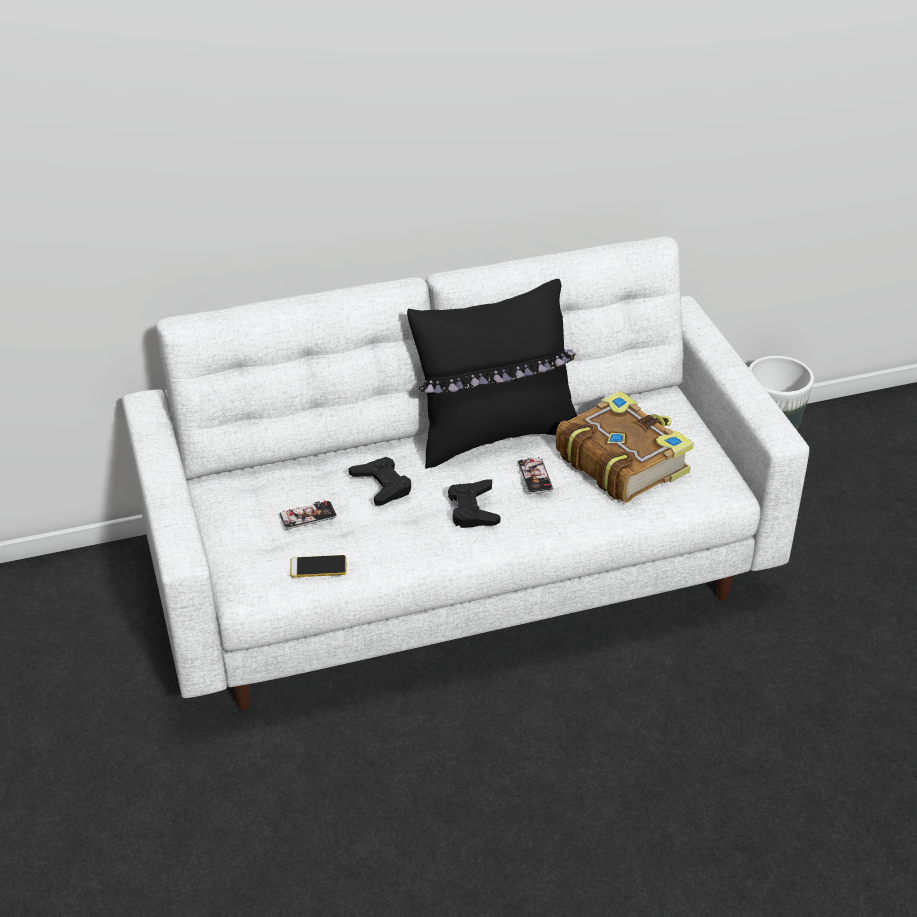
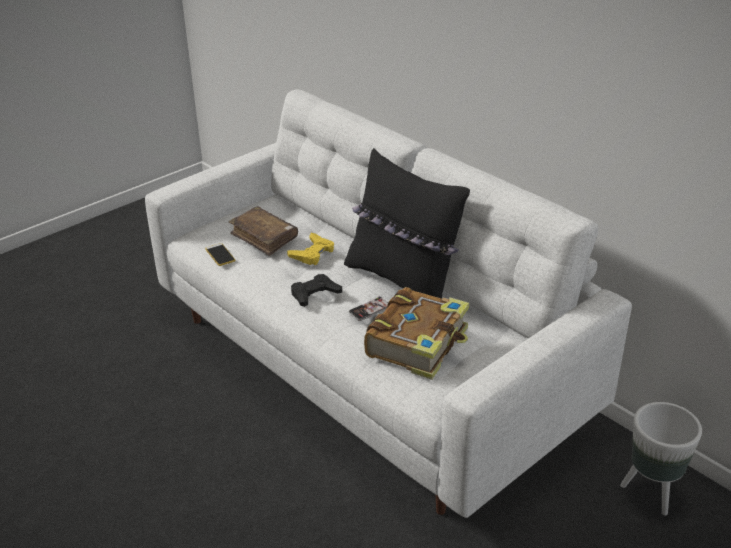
camera: 65 degrees right, 5 degrees down
phone [279,500,337,529] -> brown book [229,207,298,256]
black game controller [349,457,411,505] -> yellow game controller [287,233,334,265]

